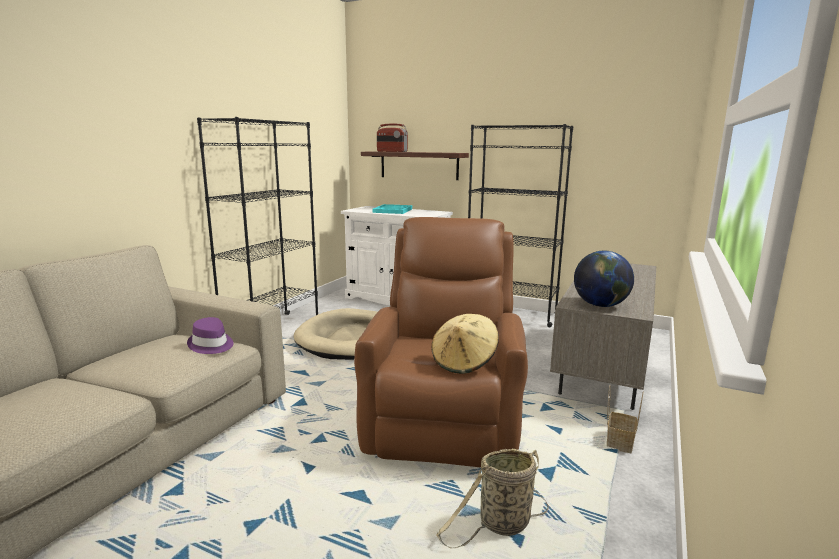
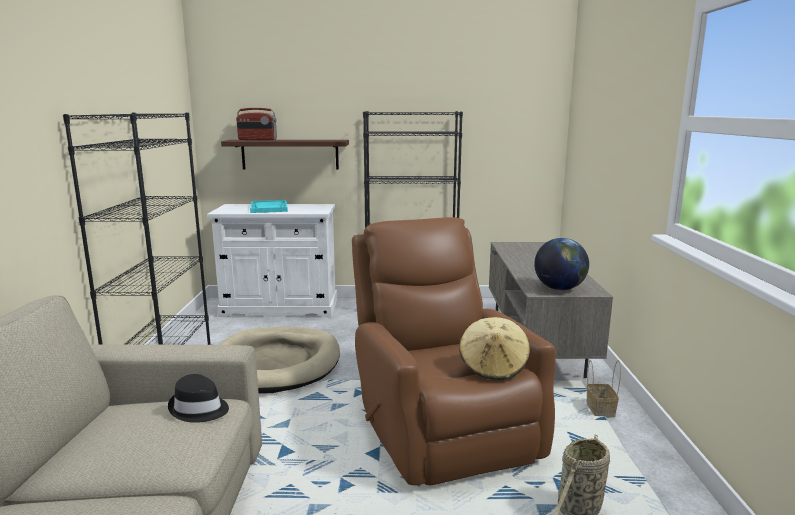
camera: 25 degrees left, 0 degrees up
purple hat [187,317,234,354] -> black hat [168,374,229,423]

